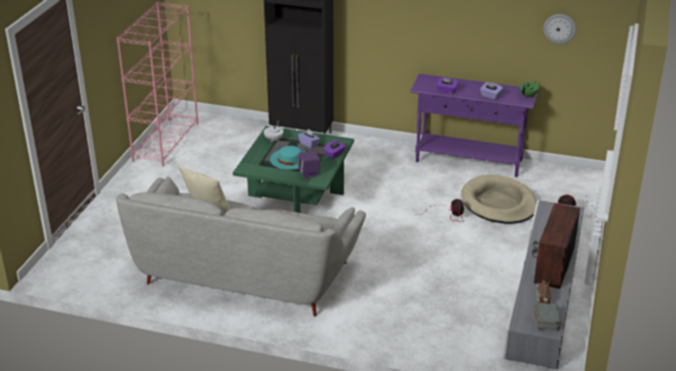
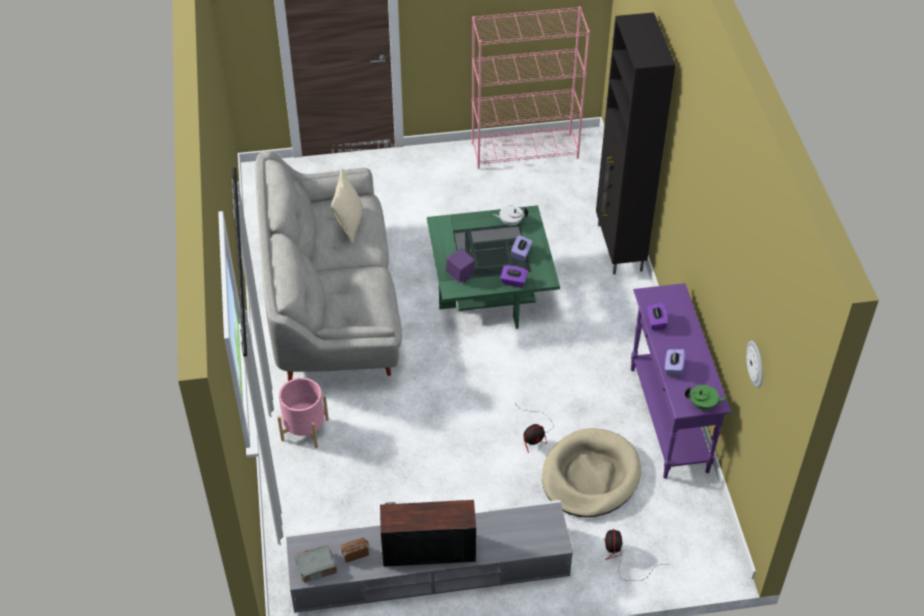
camera: 65 degrees right, 15 degrees up
turquoise hat [270,146,306,170] -> none
none -> pink planter [277,378,329,448]

